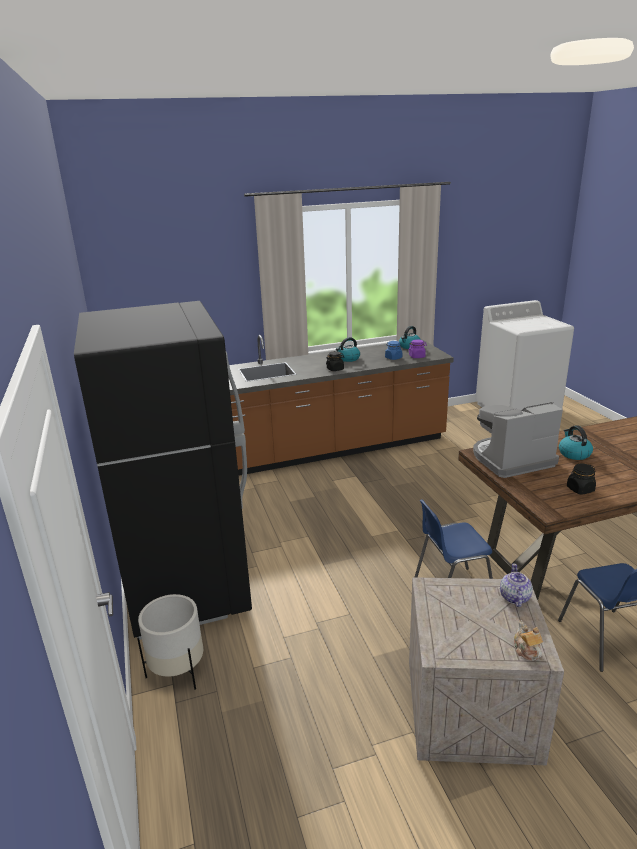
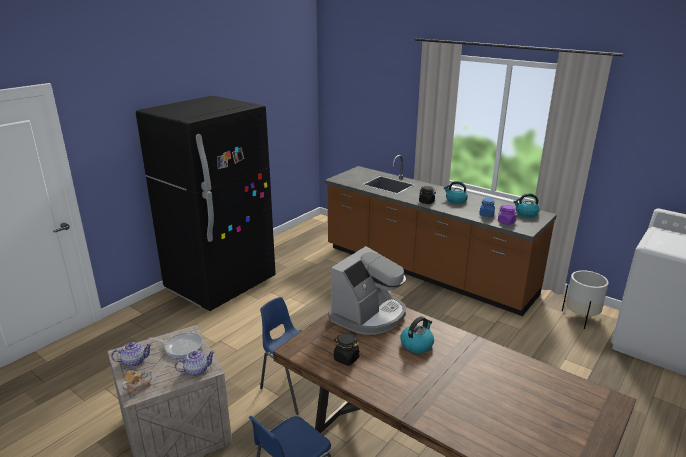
camera: 55 degrees right, 0 degrees up
white planter [137,594,203,689] -> white planter moved to [562,270,609,329]
coffee machine [473,402,563,478] -> coffee machine turned 90 degrees clockwise [328,246,406,335]
none -> teapot [111,342,152,367]
none -> frying pan [148,332,203,358]

